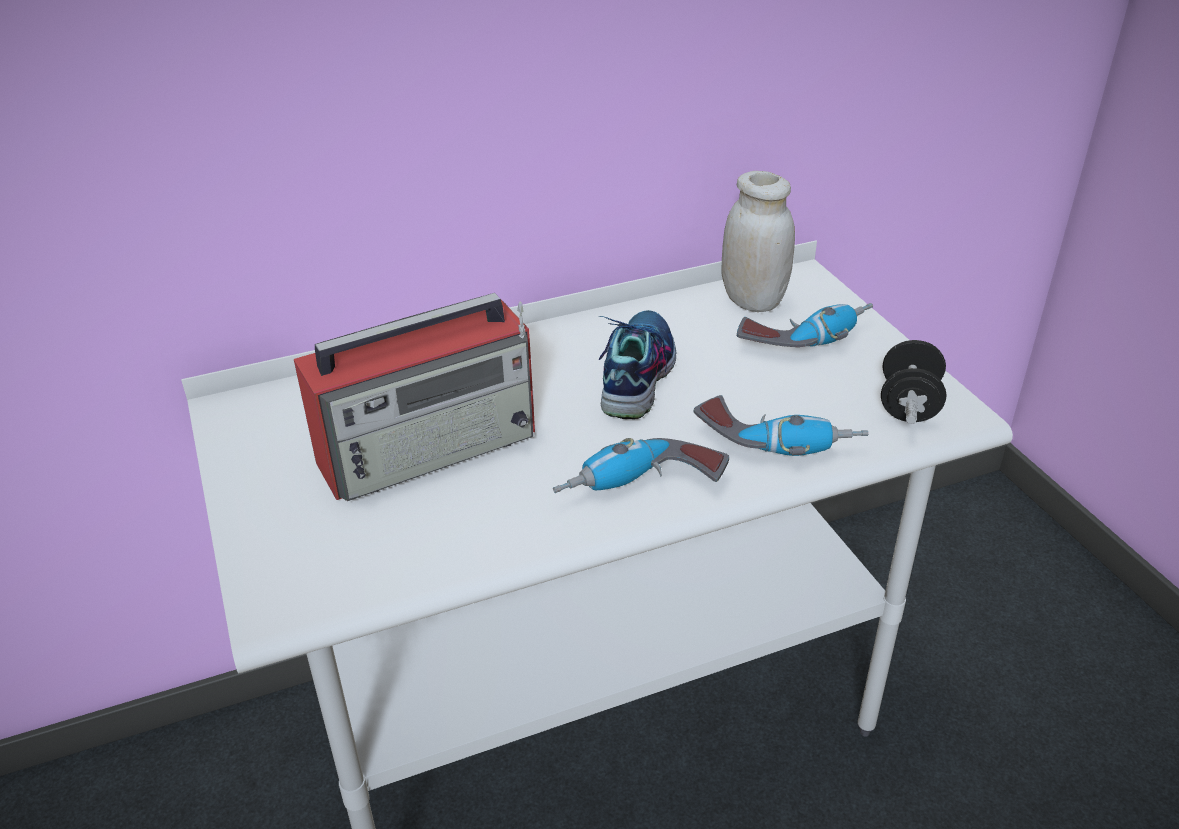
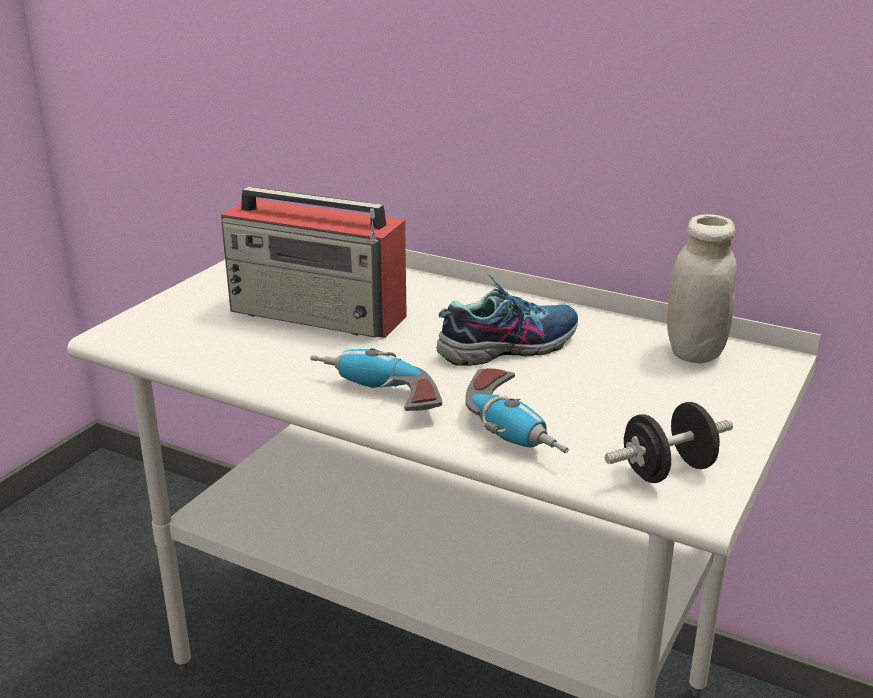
camera: 50 degrees right, 10 degrees down
power drill [737,303,873,347] -> none

